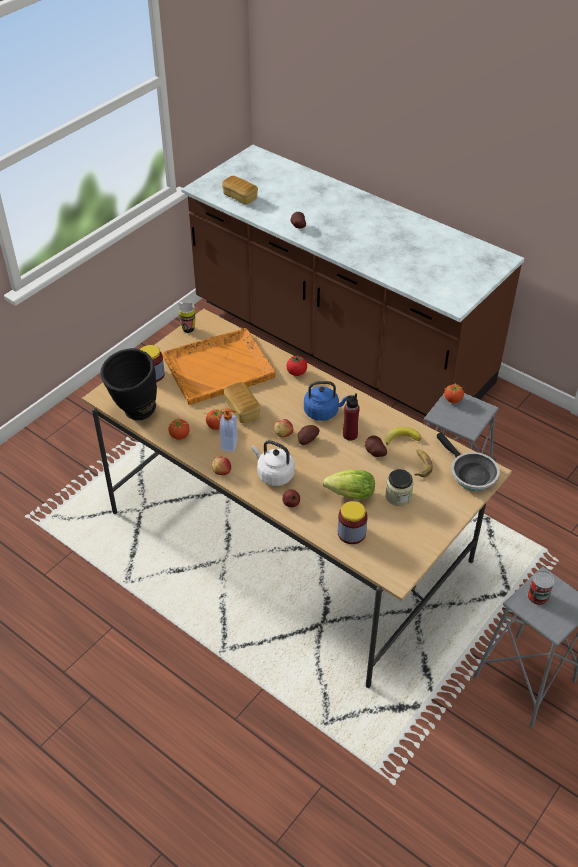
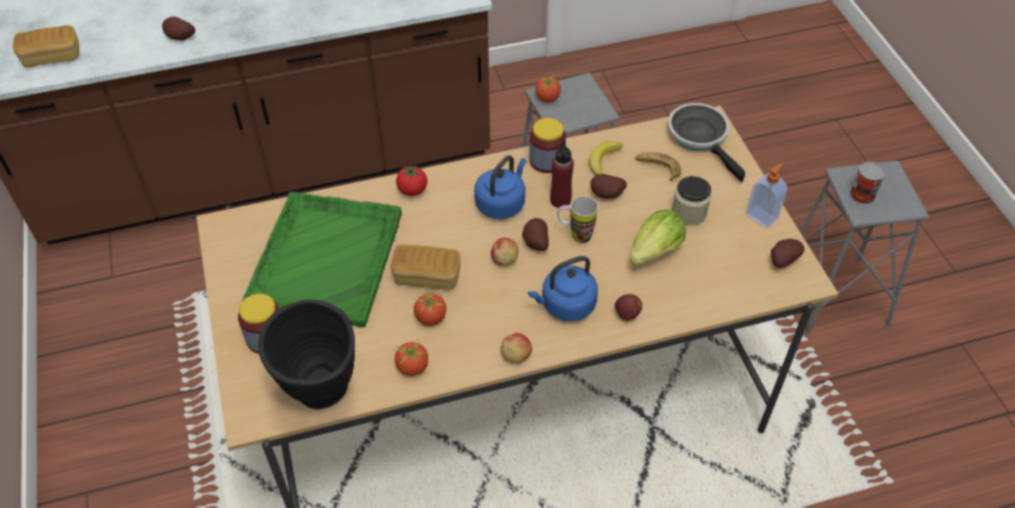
camera: 55 degrees left, 5 degrees up
orange tray [162,328,276,405] -> green tray [242,192,402,328]
mug [178,302,195,333] -> mug moved to [557,196,598,243]
soap dispenser [220,408,238,452] -> soap dispenser moved to [746,163,787,229]
white kettle [252,440,295,486] -> blue kettle [528,256,598,321]
jar [338,501,368,544] -> jar moved to [529,118,566,173]
frying pan [437,432,500,491] -> frying pan turned 120 degrees counterclockwise [668,103,745,182]
none -> potato [771,239,804,268]

